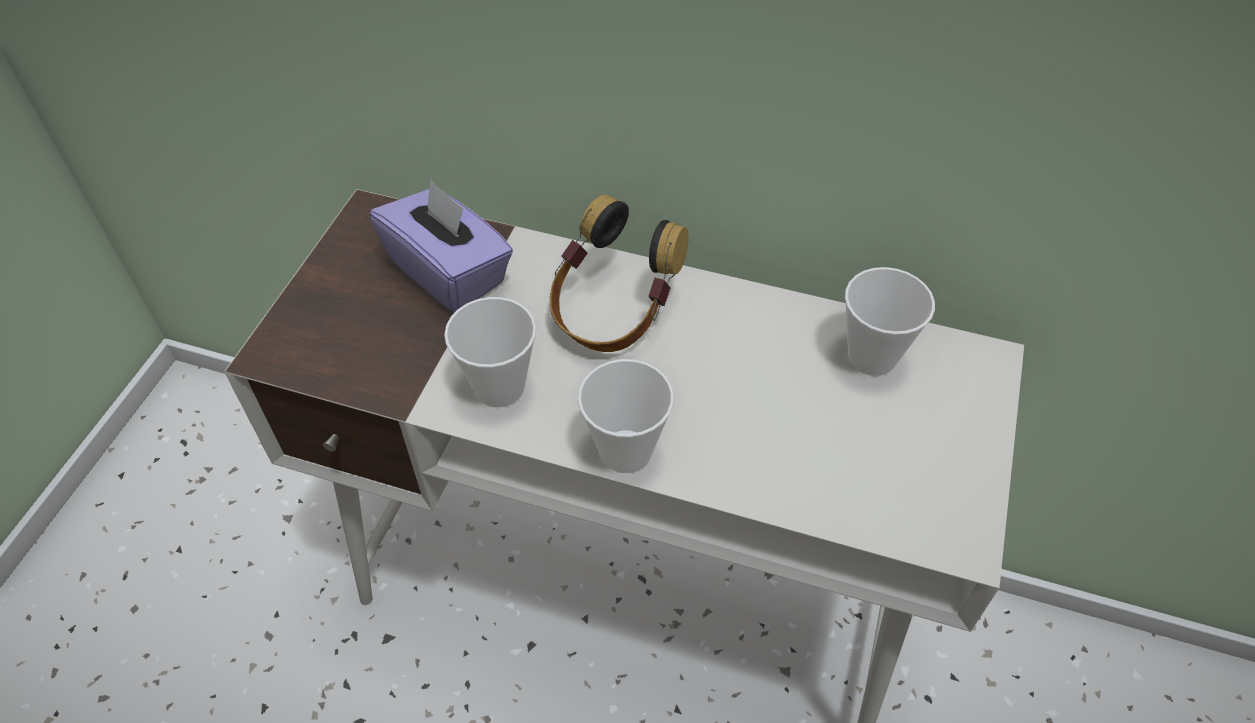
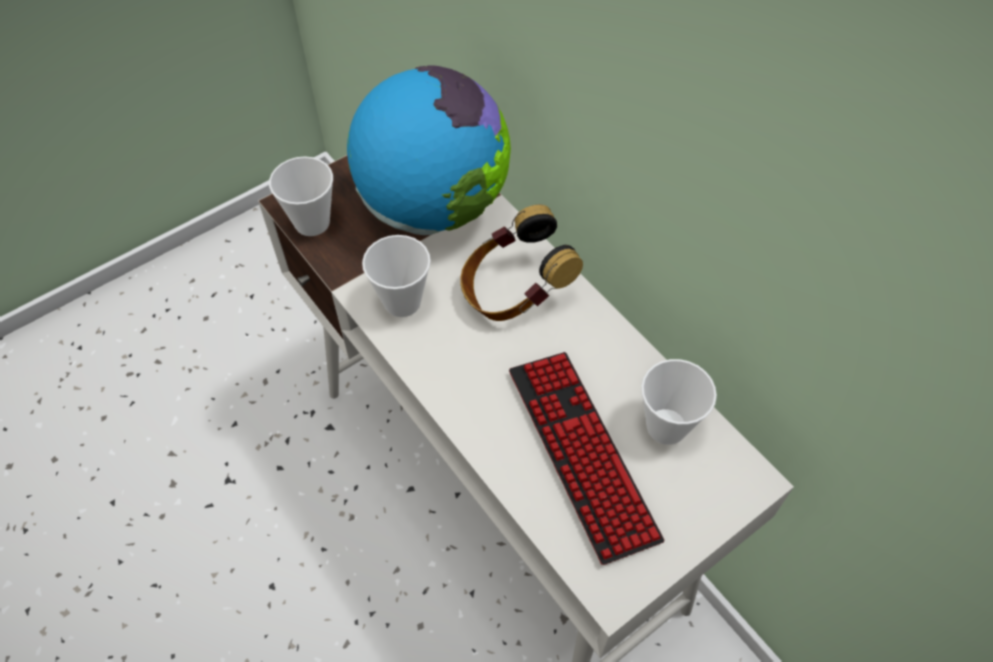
camera: 35 degrees right, 5 degrees up
purple tissue box [370,179,513,313] -> globe [347,65,511,235]
cup [578,359,674,473] -> cup moved to [269,156,333,236]
none -> keyboard [509,352,664,565]

